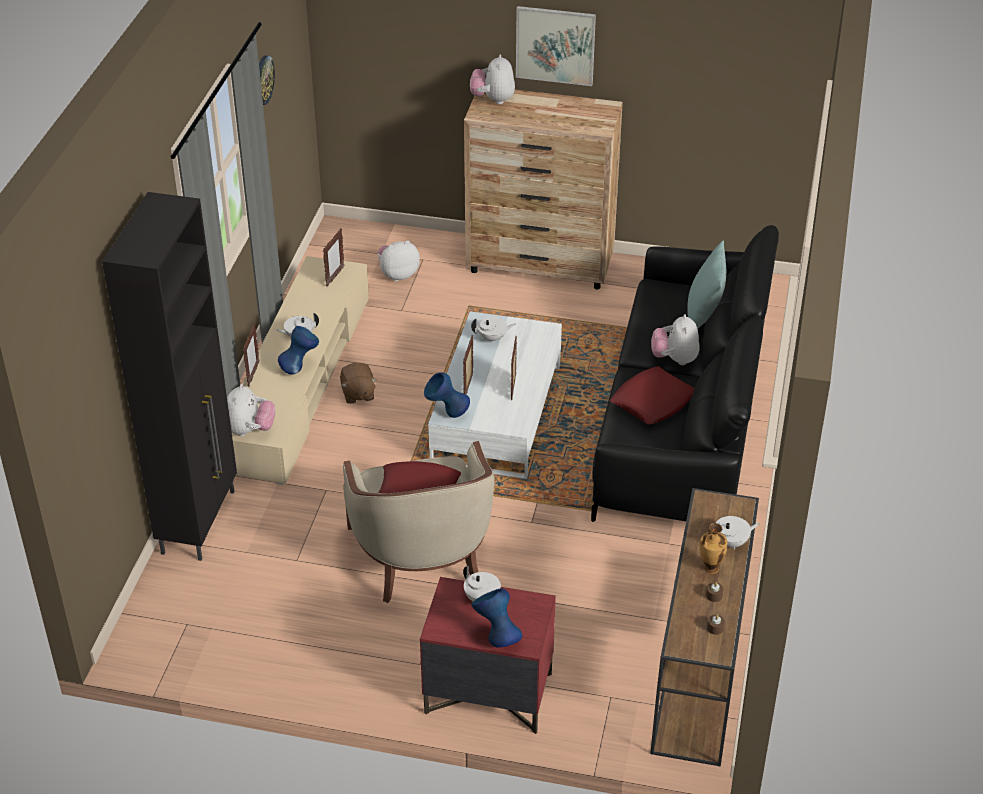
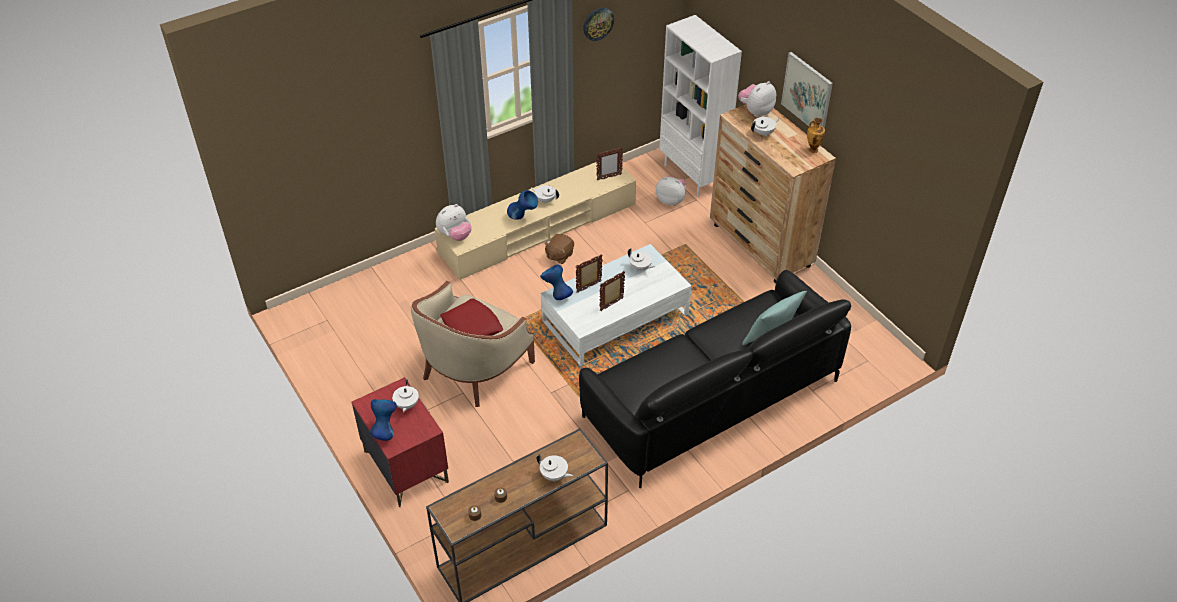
camera: 45 degrees right, 5 degrees up
black cabinet [102,192,237,561] -> none
picture frame [243,323,260,387] -> none
red pillow [610,366,694,425] -> none
plush toy [651,314,699,365] -> none
vase [700,523,728,574] -> vase moved to [807,118,825,153]
none -> white bookcase [659,15,742,197]
none -> white teapot [751,117,780,137]

